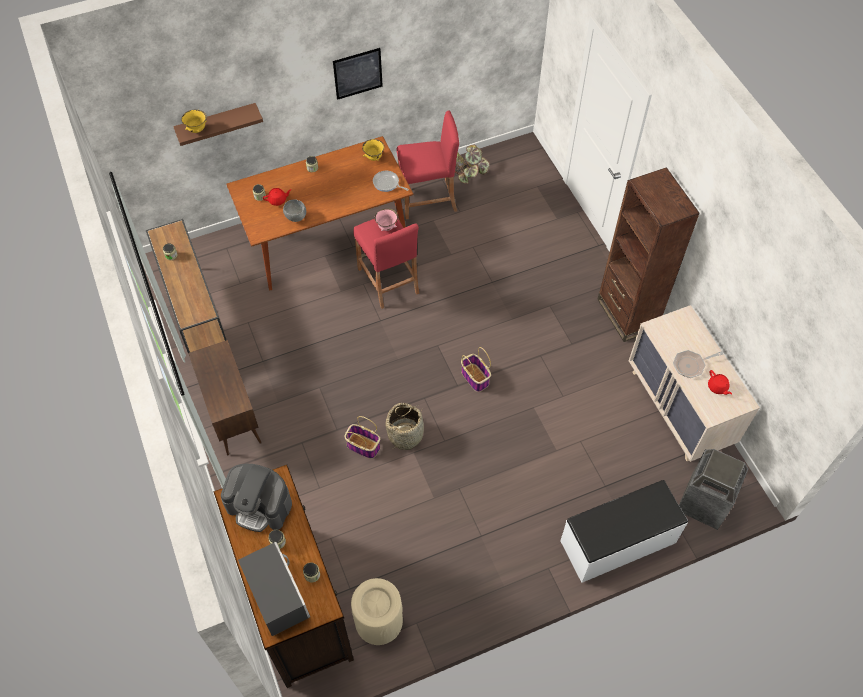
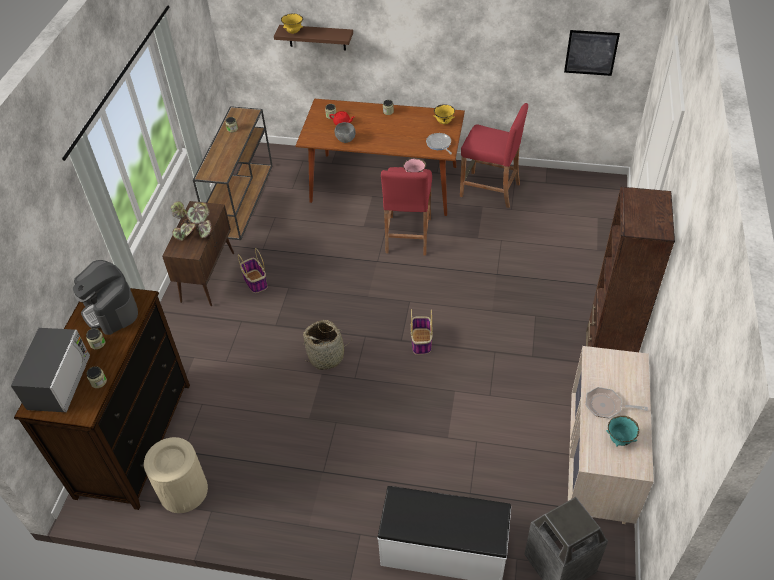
camera: 35 degrees right, 10 degrees down
picture [333,48,383,100] -> picture moved to [564,30,620,76]
basket [345,416,380,459] -> basket moved to [238,248,268,293]
potted plant [455,145,490,184] -> potted plant moved to [171,201,212,241]
red teapot [708,370,732,395] -> turquoise bowl [606,416,639,447]

